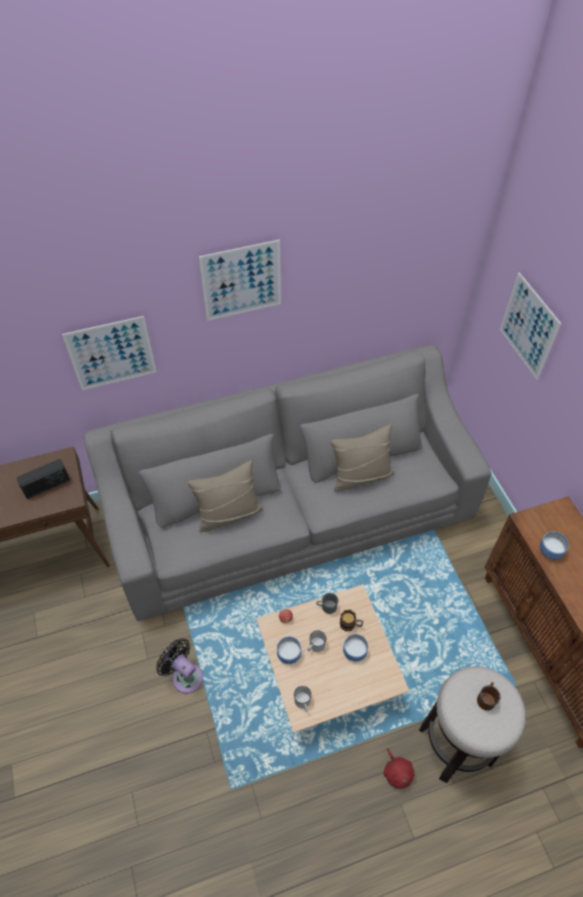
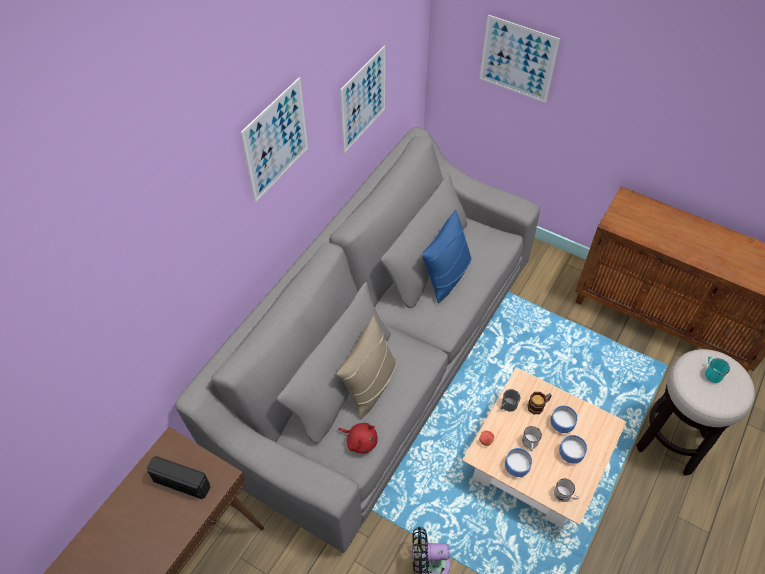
camera: 40 degrees left, 0 degrees up
radio [16,459,70,499] -> radio turned 90 degrees counterclockwise [147,456,210,499]
picture [62,316,157,390] -> picture moved to [340,45,385,153]
beige pillow [331,424,395,492] -> blue pillow [422,210,472,303]
red plush toy [384,748,415,789] -> red plush toy moved to [338,423,378,454]
brown mug [477,682,501,711] -> turquoise mug [705,357,730,383]
bowl [540,532,569,559] -> bowl moved to [559,435,587,464]

